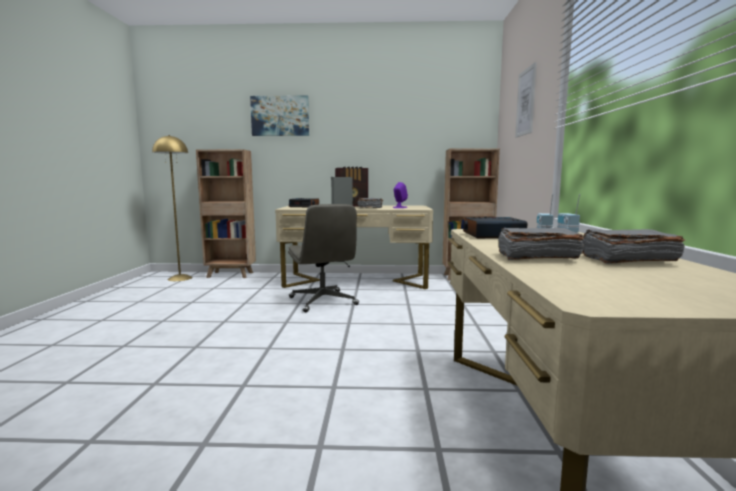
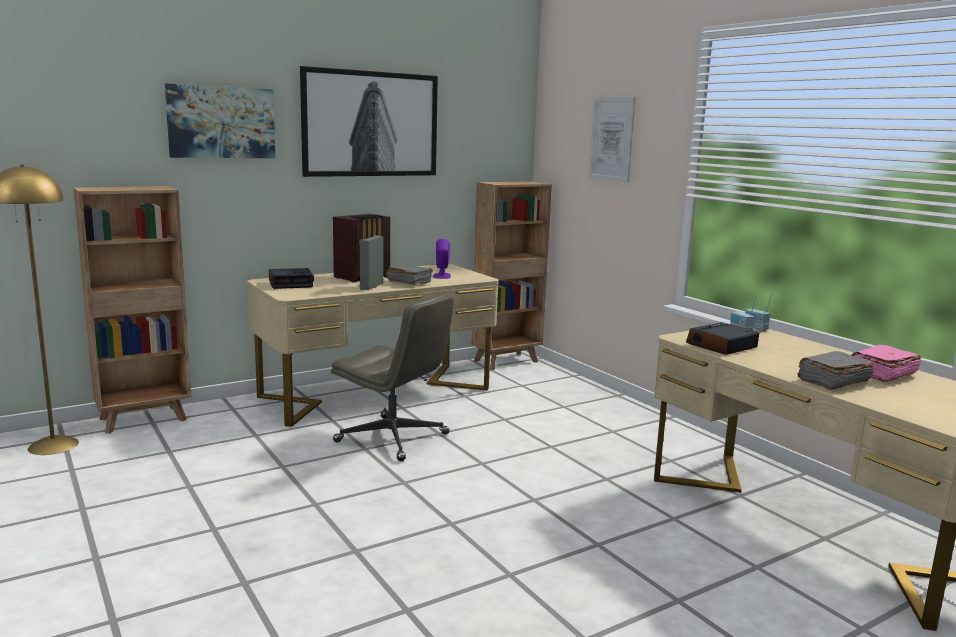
camera: 35 degrees left, 5 degrees up
grey book [582,229,685,264] -> pink book [851,345,921,383]
none -> picture [300,66,438,177]

